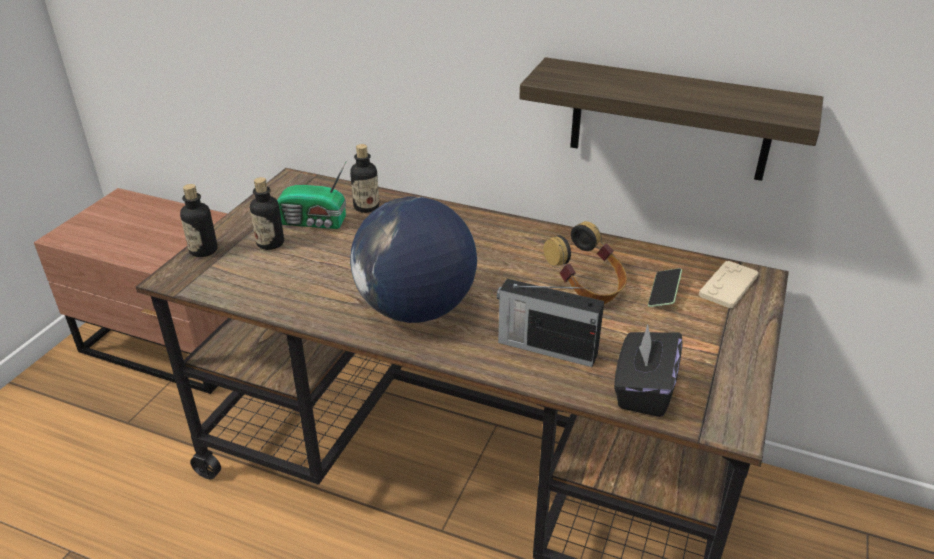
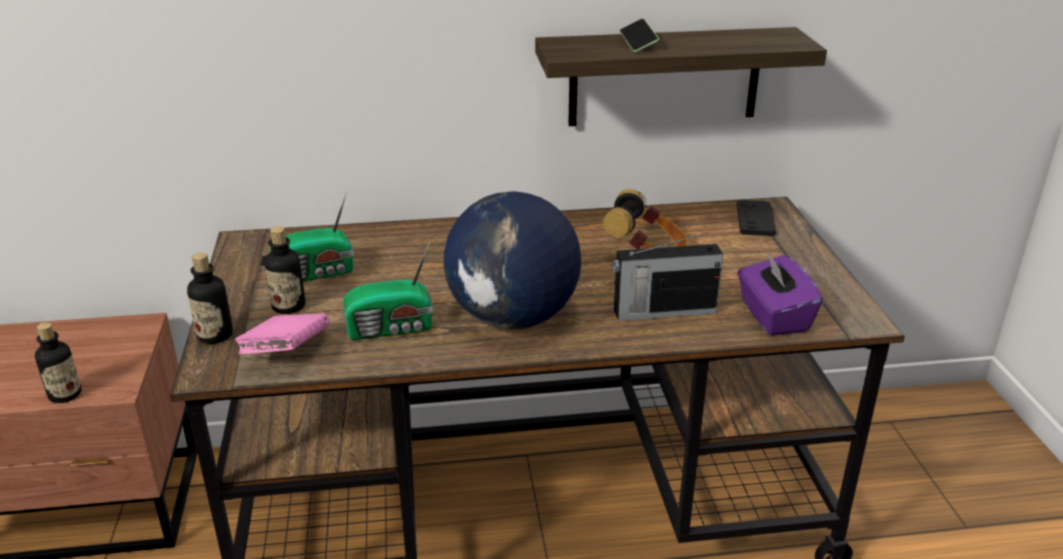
camera: 30 degrees left, 5 degrees down
bottle [350,144,379,213] -> bottle moved to [35,322,81,403]
black tissue box [614,324,683,417] -> purple tissue box [738,251,823,336]
phone [648,268,682,307] -> phone moved to [620,18,659,52]
beige game controller [699,261,759,308] -> black game controller [737,200,776,236]
none -> pink book [235,314,330,354]
none -> radio [343,242,433,340]

